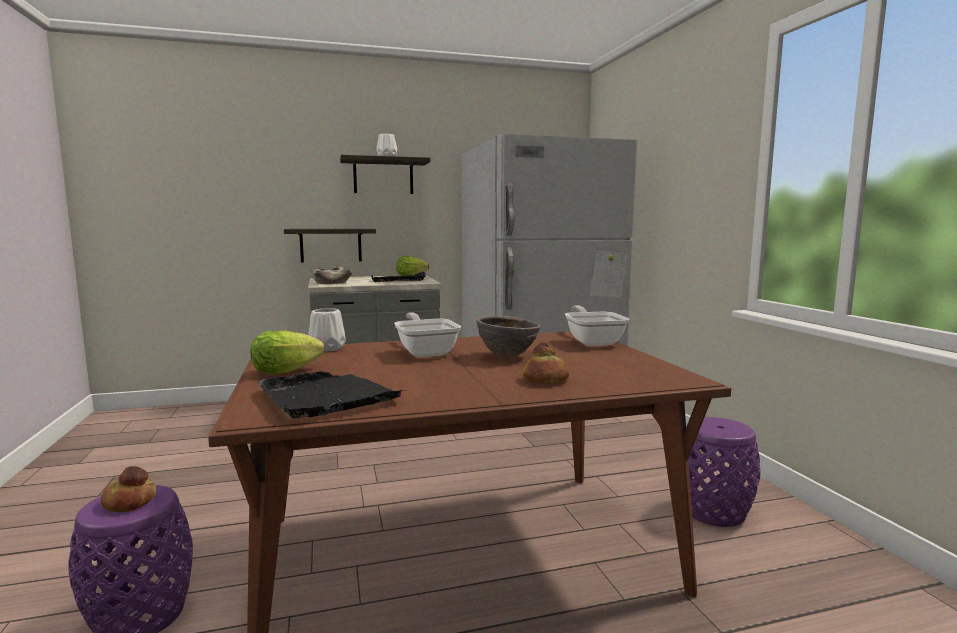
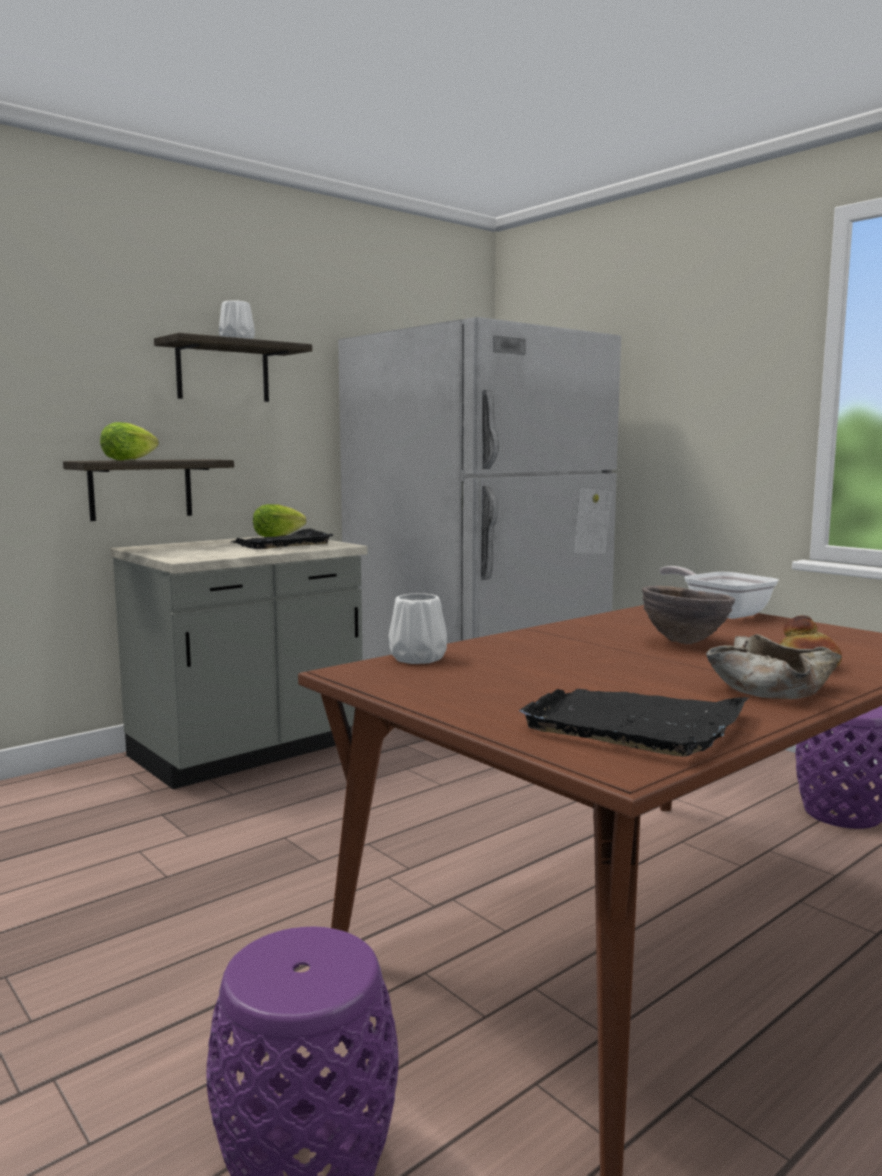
camera: 25 degrees left, 0 degrees up
bread [101,466,156,512] -> none
lettuce [250,330,324,374] -> lettuce moved to [100,422,159,460]
beige bowl [311,267,352,284] -> beige bowl moved to [706,634,842,699]
frying pan [394,312,461,357] -> none

